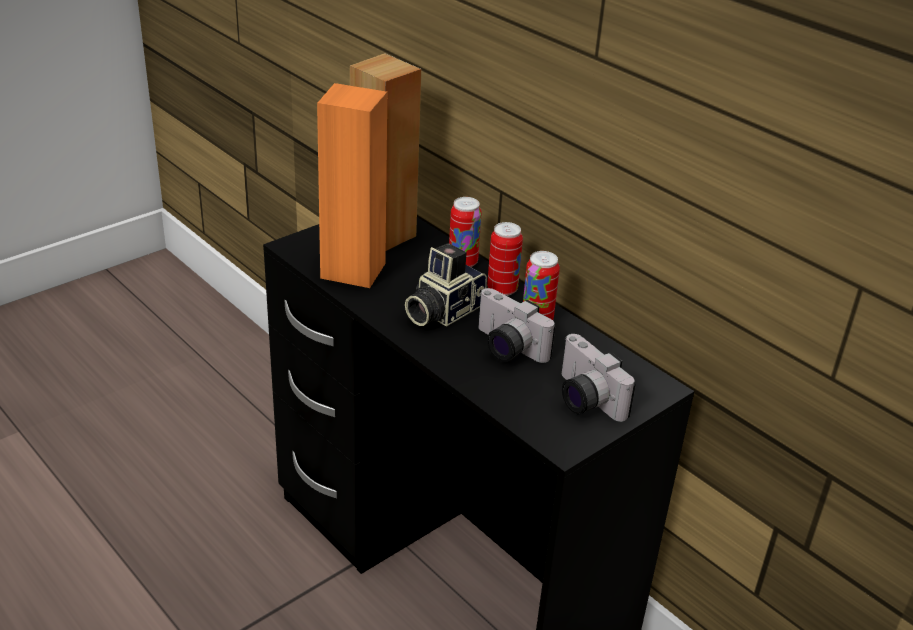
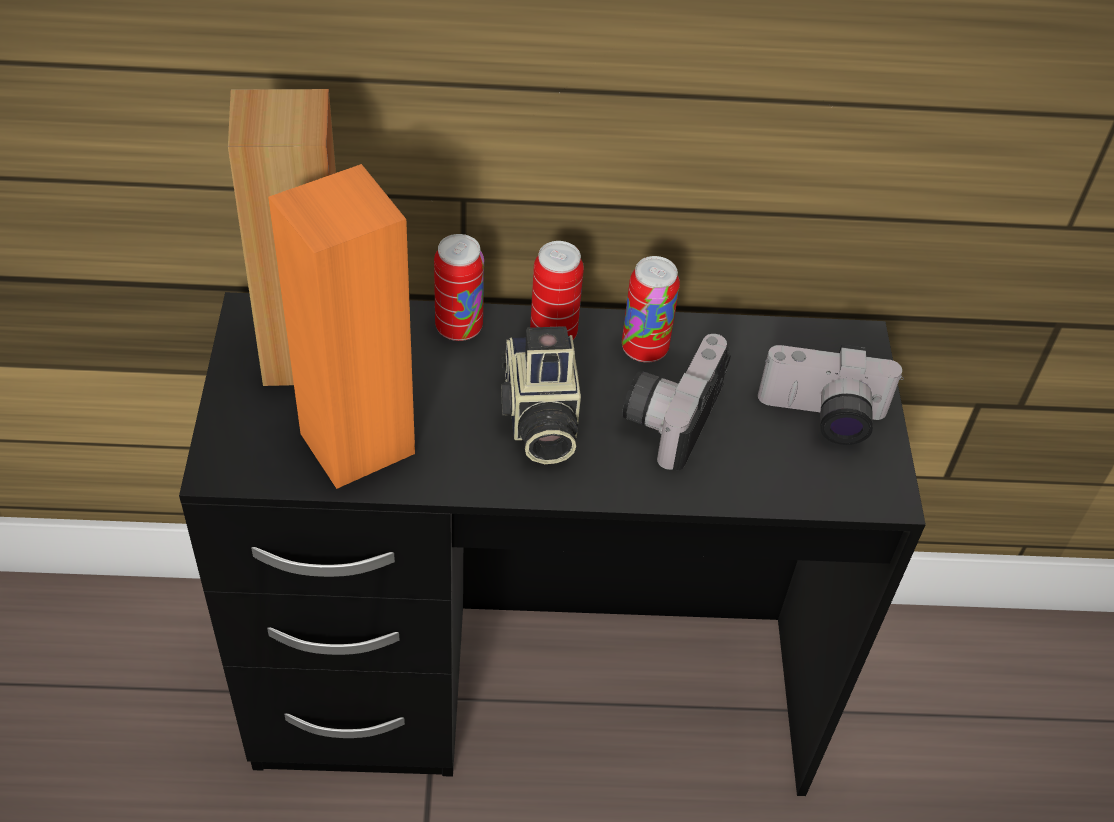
camera: 50 degrees left, 15 degrees up
camera [479,288,555,363] -> camera turned 120 degrees clockwise [622,334,731,471]

